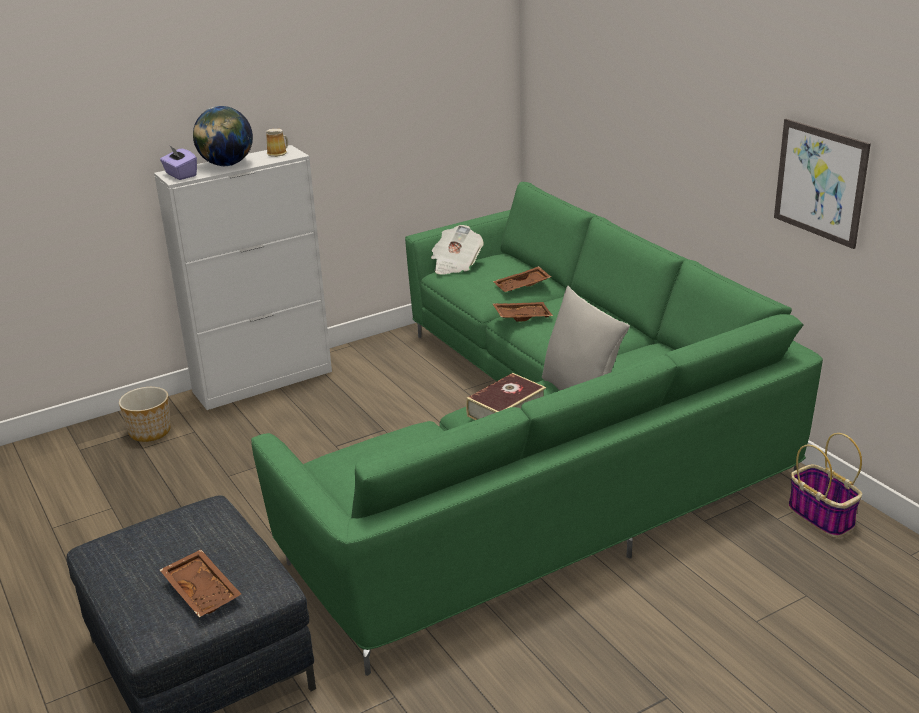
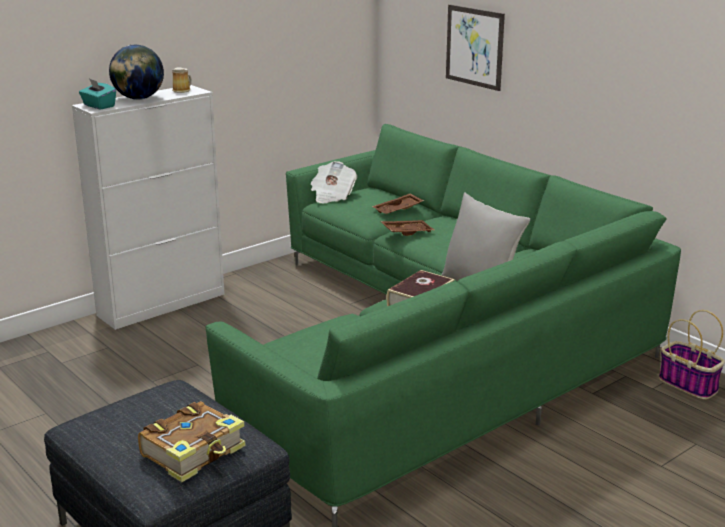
camera: 10 degrees left, 5 degrees down
planter [119,387,171,442] -> none
purple tissue box [160,146,197,180] -> turquoise tissue box [79,79,116,110]
brown tray [160,550,241,617] -> book [138,401,246,482]
picture [774,119,871,249] -> picture moved to [446,5,505,91]

